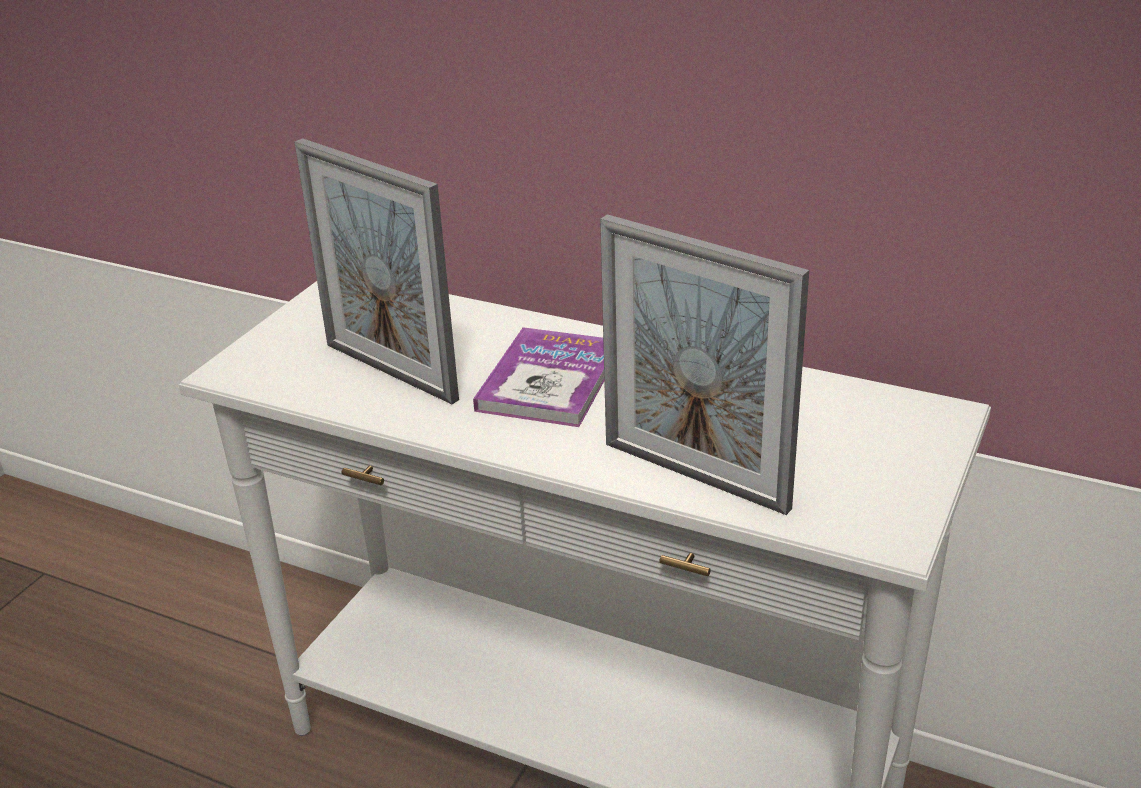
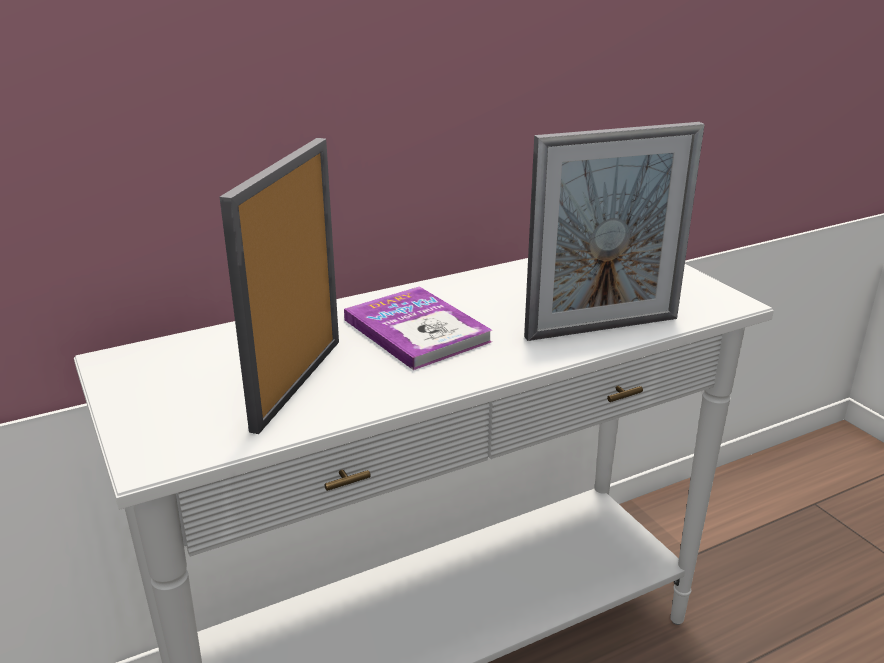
camera: 55 degrees left, 5 degrees down
picture frame [294,138,459,404] -> picture frame turned 120 degrees clockwise [220,138,339,434]

